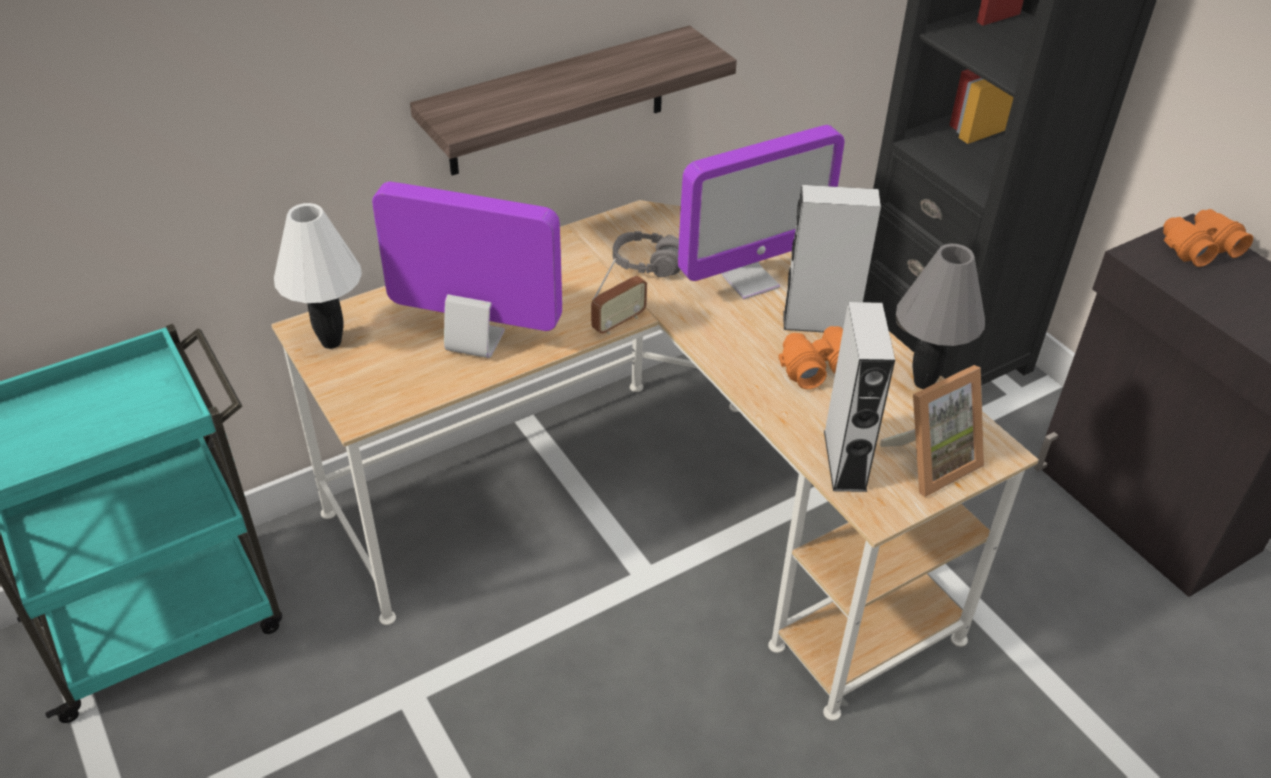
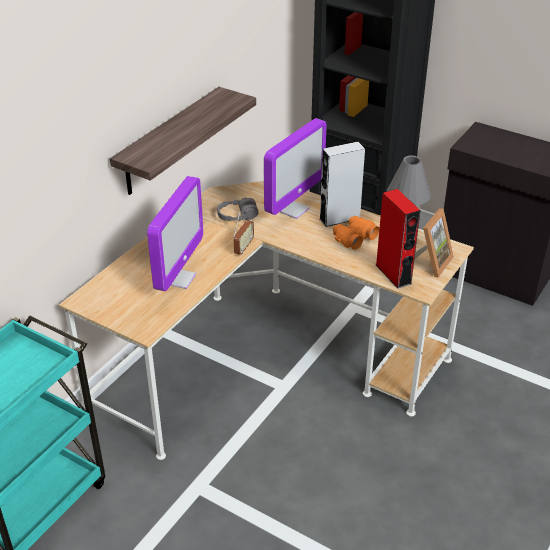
camera: 25 degrees left, 5 degrees down
white table lamp [274,203,362,349] -> none
monitor [372,182,562,358] -> monitor turned 120 degrees clockwise [147,176,203,291]
grey speaker [824,302,895,492] -> red speaker [376,189,420,289]
orange binoculars [1163,209,1253,267] -> none

